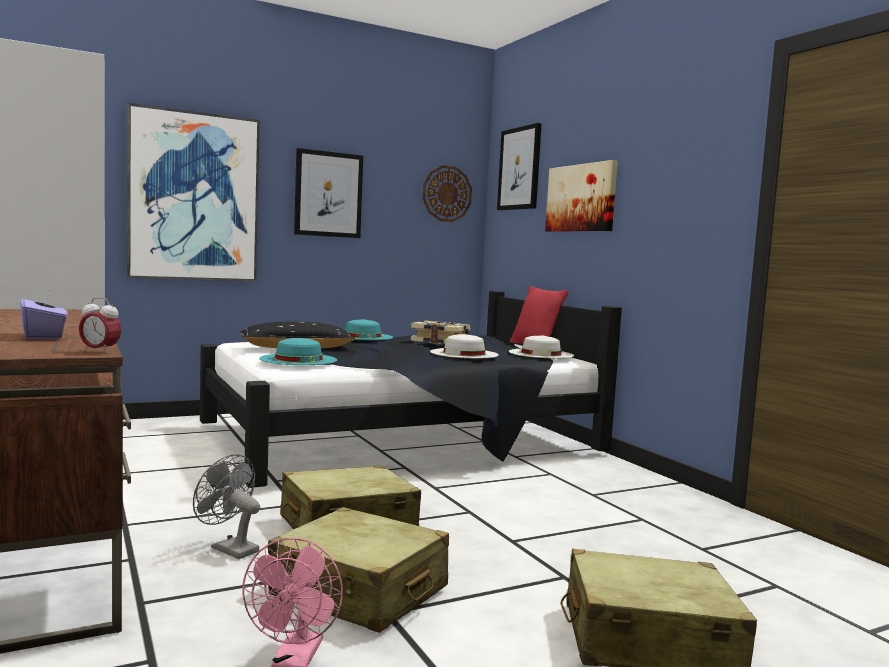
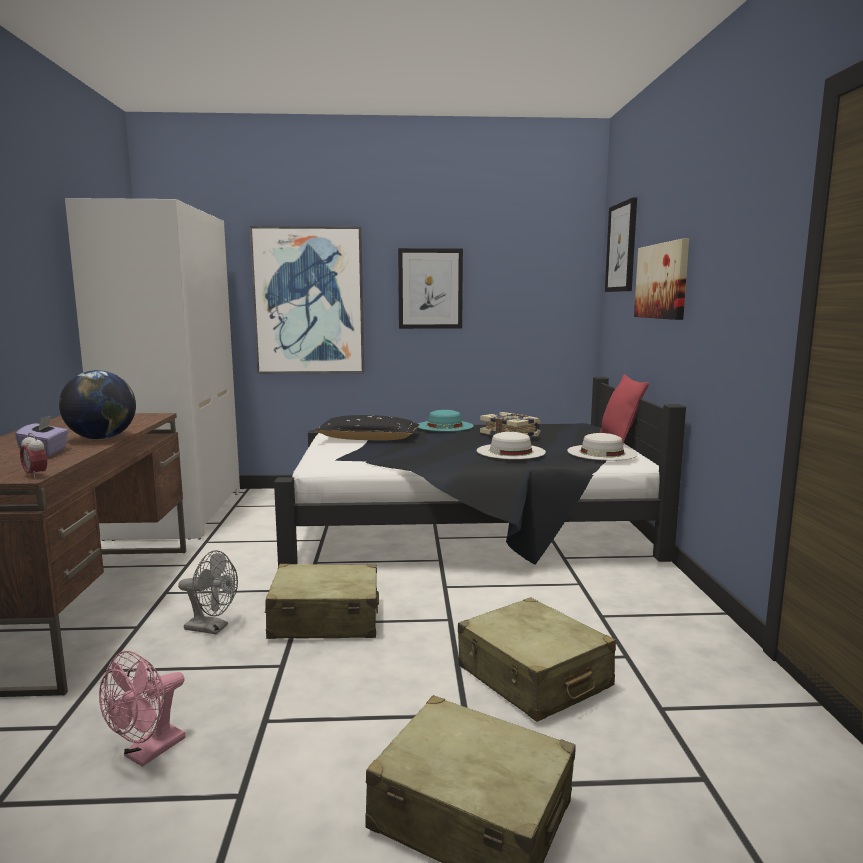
camera: 25 degrees right, 5 degrees up
grey fan [193,454,260,559] -> grey fan turned 135 degrees clockwise [178,550,238,634]
turquoise hat [259,338,337,365] -> none
beige suitcase [268,507,449,633] -> beige suitcase moved to [458,597,616,722]
wall clock [423,165,472,222] -> none
none -> globe [59,370,136,440]

